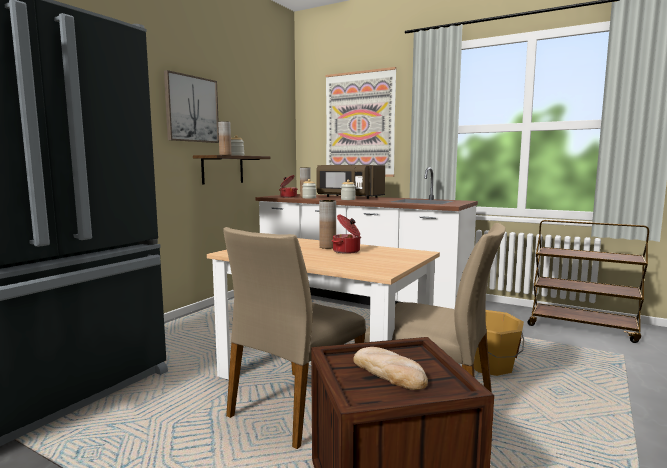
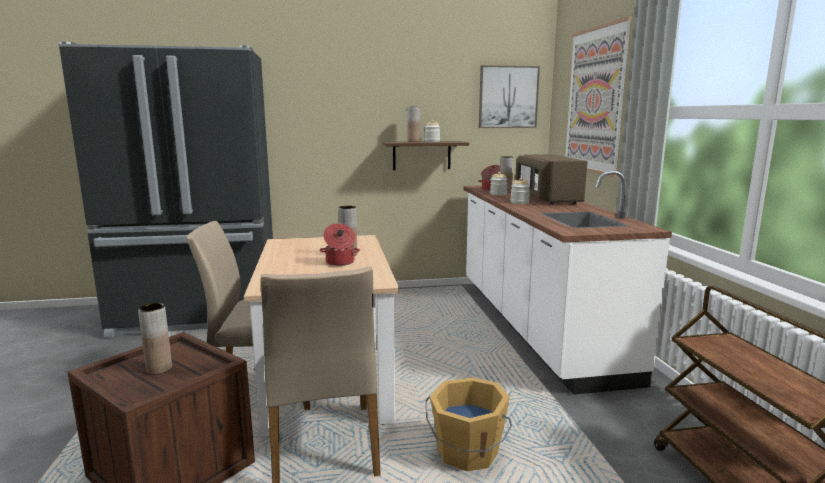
camera: 50 degrees right, 5 degrees up
picture [164,70,219,143] -> picture moved to [479,65,540,128]
bread [353,347,428,390] -> brown vase [138,303,172,374]

